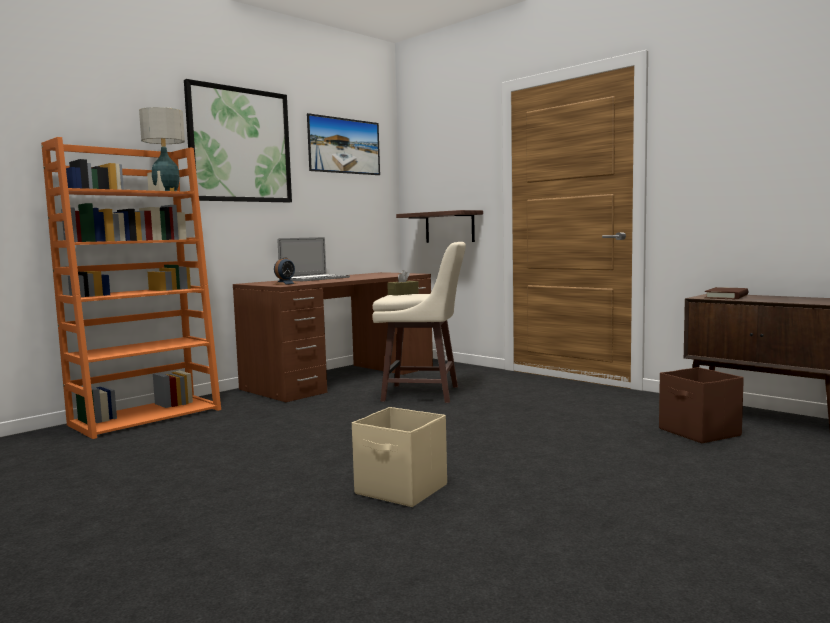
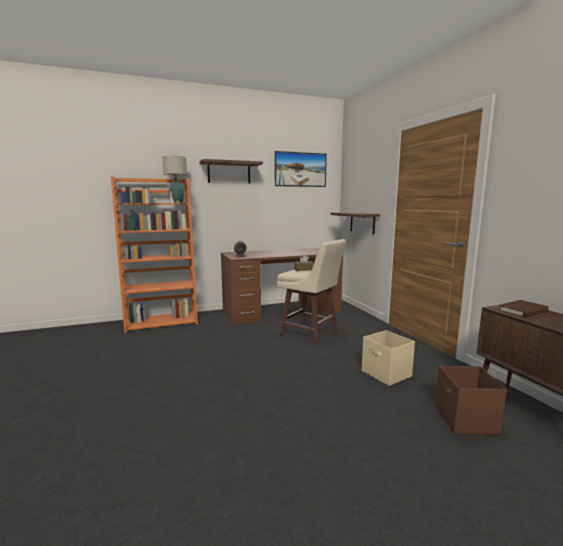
camera: 25 degrees right, 5 degrees up
picture [184,79,292,202] -> shelf [200,159,263,184]
laptop [278,237,350,281] -> none
beige storage box [352,407,447,507] -> beige storage box moved to [362,330,415,386]

